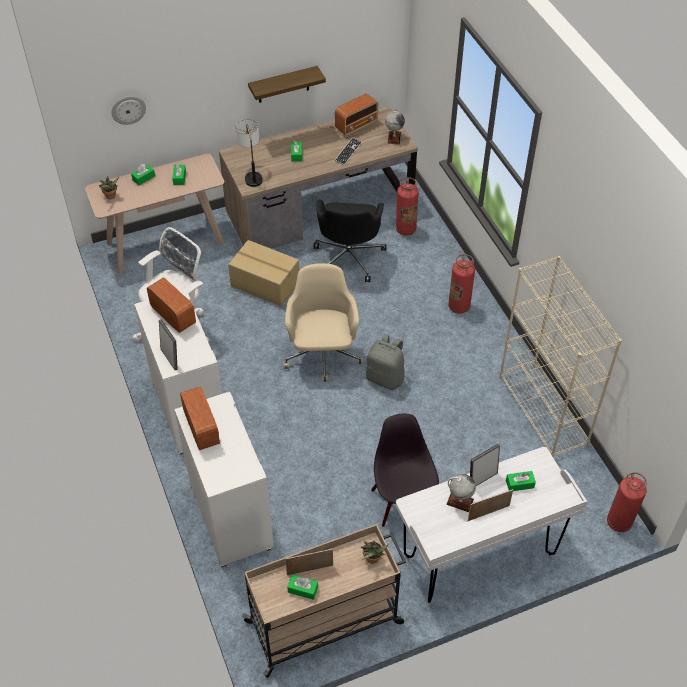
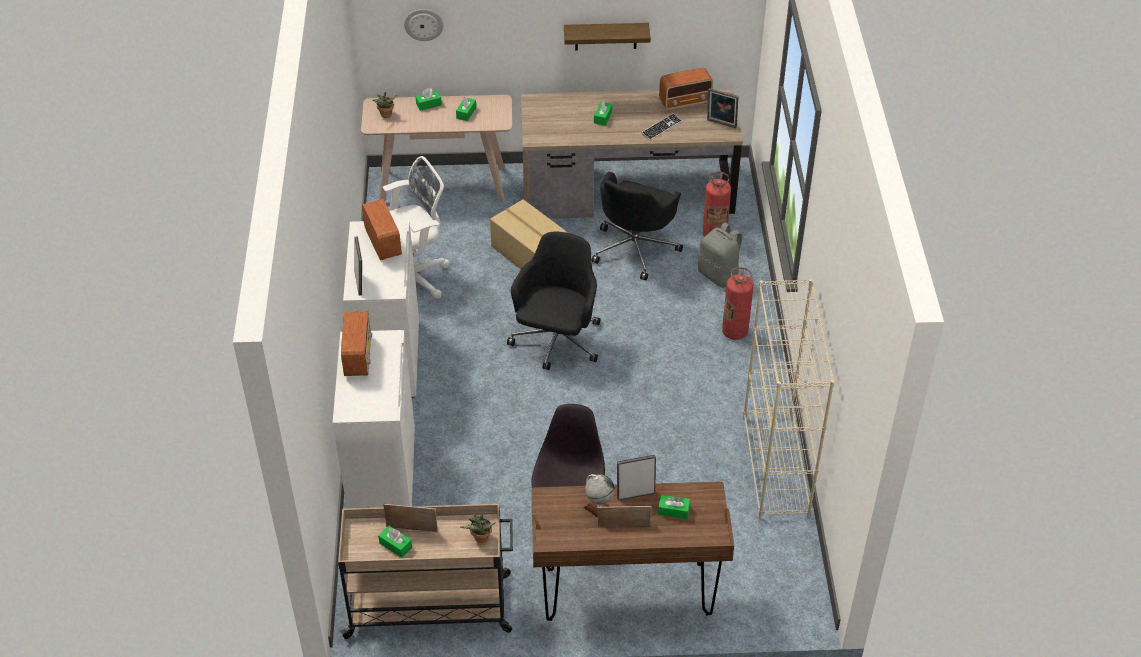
camera: 20 degrees right, 5 degrees down
table lamp [235,119,262,187] -> none
beige office chair [283,263,363,382] -> black office chair [507,232,601,370]
grey backpack [366,334,404,390] -> grey backpack moved to [698,222,742,287]
globe [385,109,405,144] -> picture frame [707,88,739,128]
white desk [396,447,587,603] -> brown desk [531,482,734,621]
fire extinguisher [607,472,647,532] -> none

